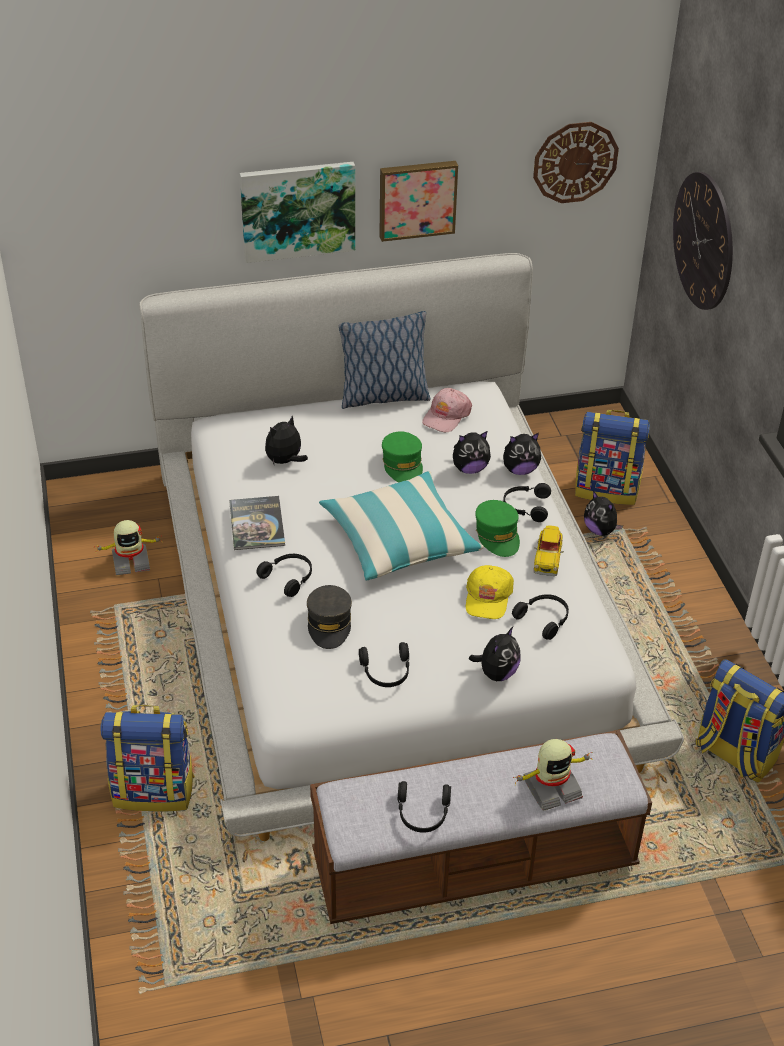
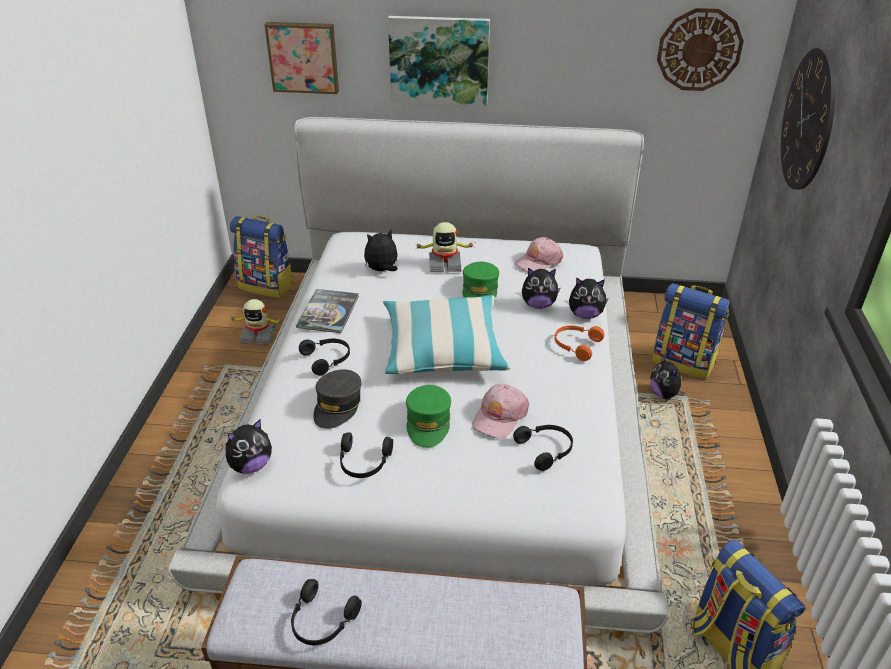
camera: 20 degrees right, 5 degrees down
backpack [100,705,195,812] -> backpack moved to [230,216,294,298]
pillow [339,311,430,409] -> none
picture [379,161,458,242] -> picture moved to [264,22,339,94]
yellow cap [466,565,514,619] -> pink cap [472,384,529,438]
plush toy [469,627,521,681] -> plush toy moved to [226,420,272,474]
green cap [475,500,520,557] -> green cap moved to [406,385,451,448]
black headphones [503,483,551,522] -> orange headphones [555,326,604,361]
toy robot [513,739,593,811] -> toy robot moved to [414,222,475,272]
toy car [534,525,564,576] -> none

